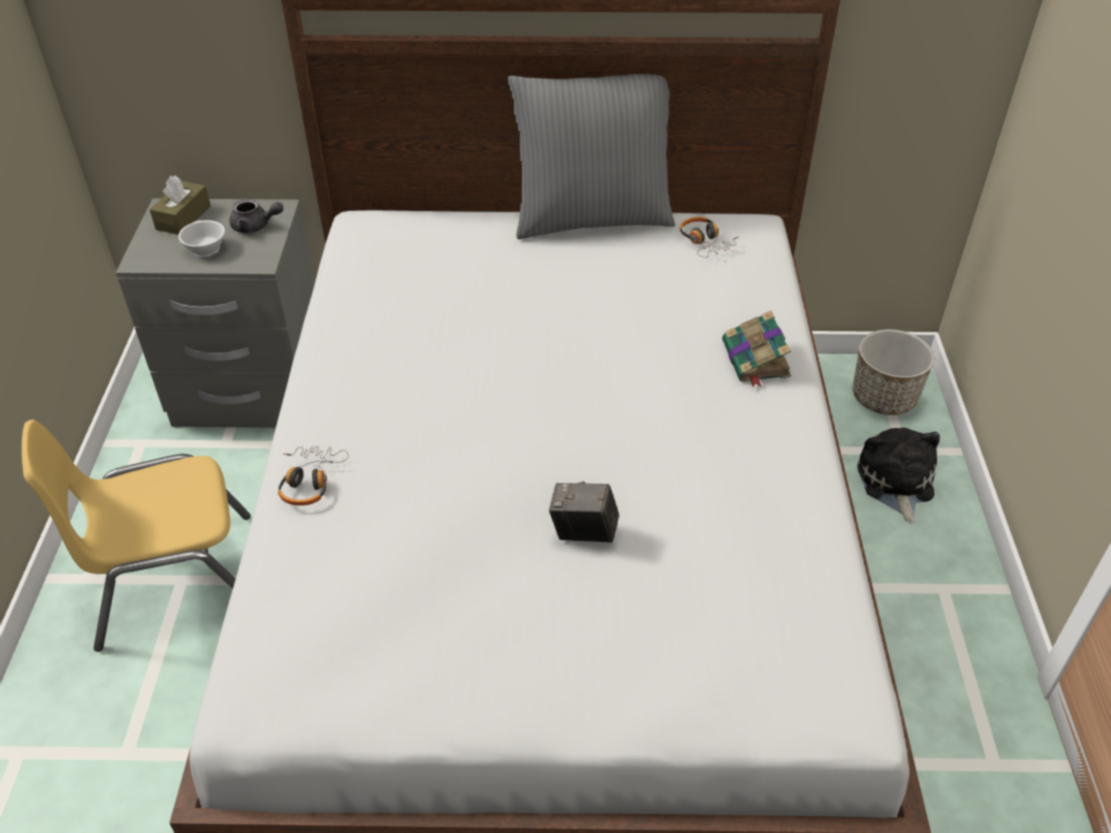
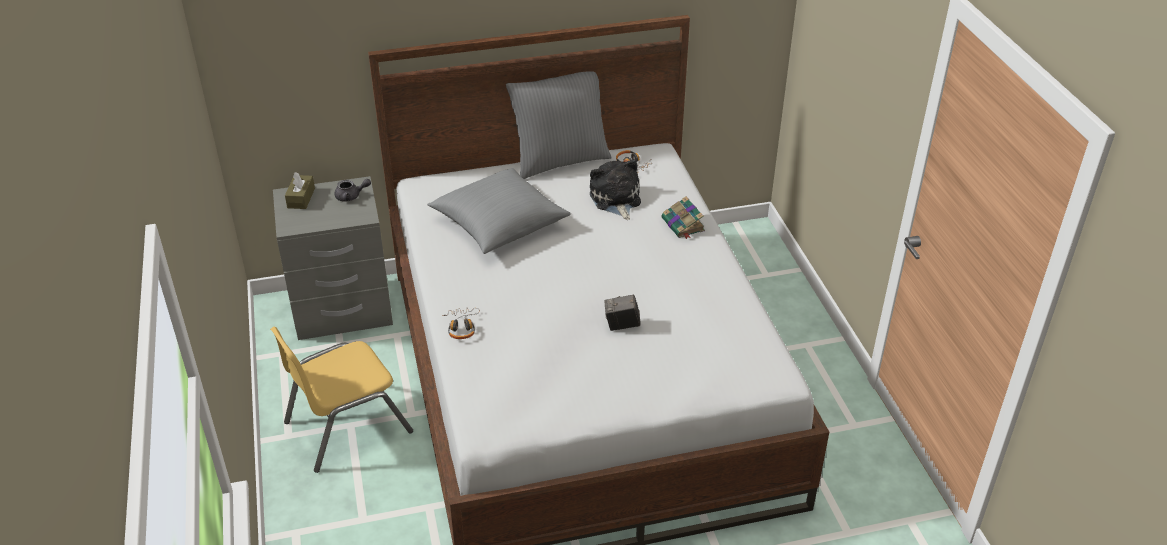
camera: 15 degrees left, 5 degrees down
white cup [179,220,225,257] -> none
planter [853,329,934,415] -> none
plush toy [857,427,940,524] -> plush toy moved to [590,159,641,220]
none -> grey pillow [427,168,571,254]

